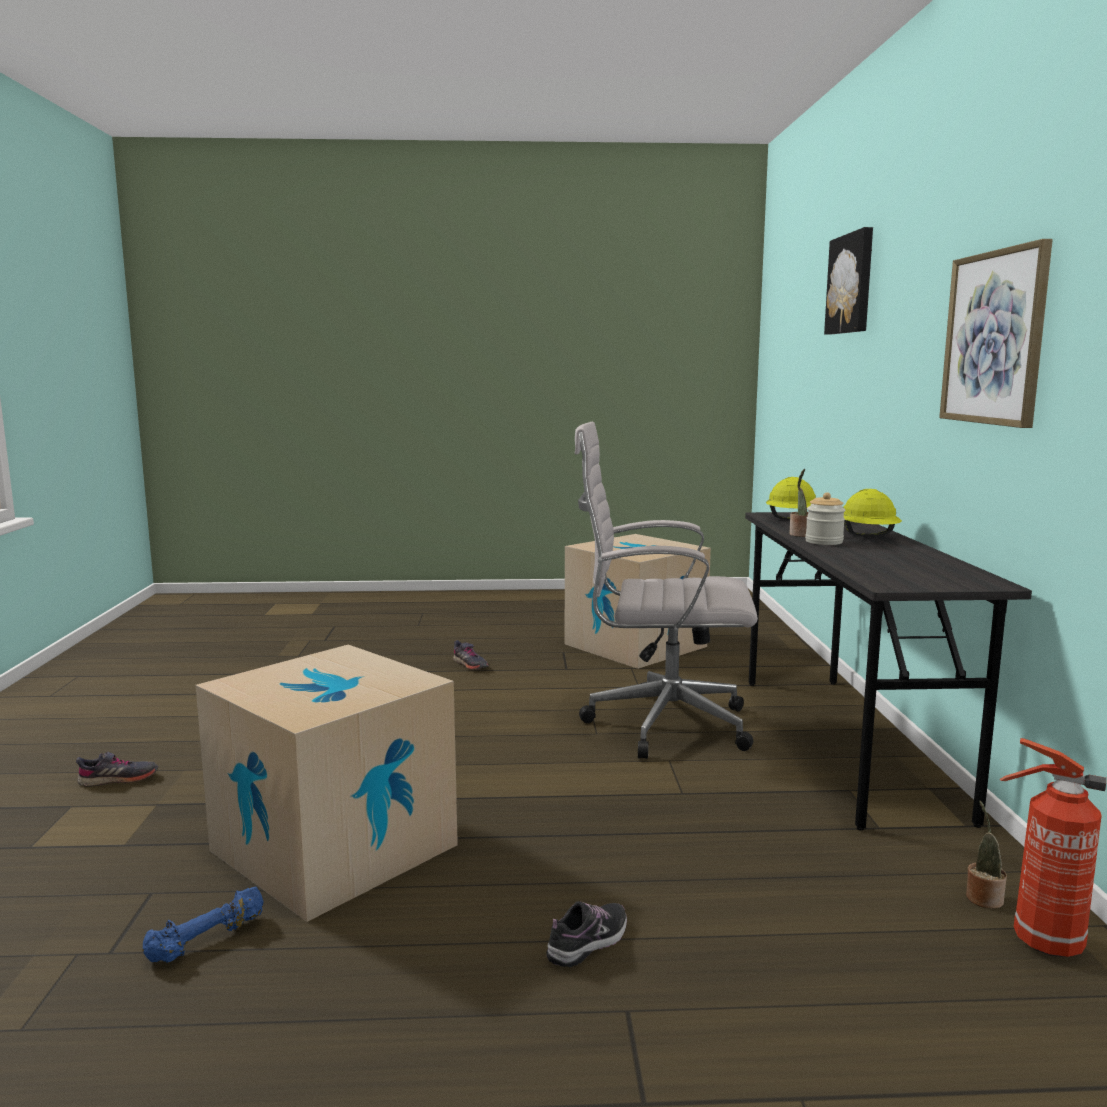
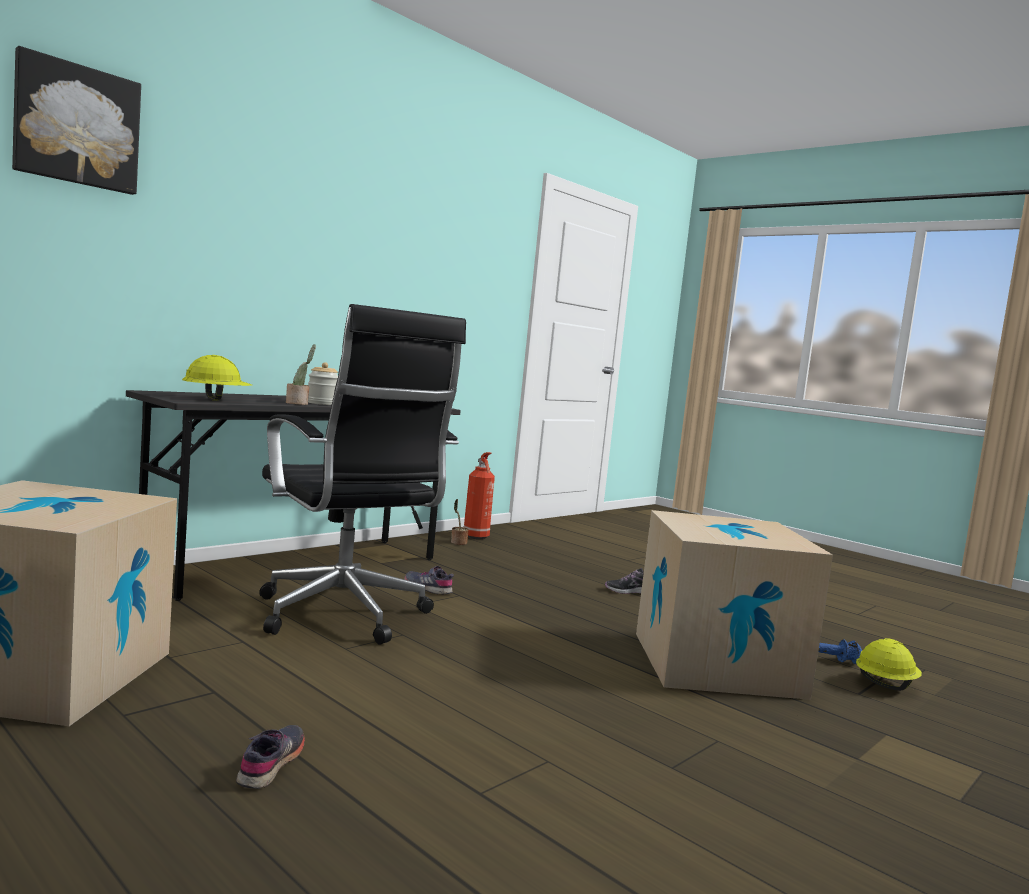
camera: 135 degrees left, 5 degrees down
grey shoe [76,752,158,787] -> grey shoe moved to [404,566,454,595]
white office chair [575,422,758,759] -> black office chair [259,304,466,645]
yellow hard hat [843,489,902,537] -> yellow hard hat moved to [856,638,922,691]
picture [939,239,1053,428] -> none

